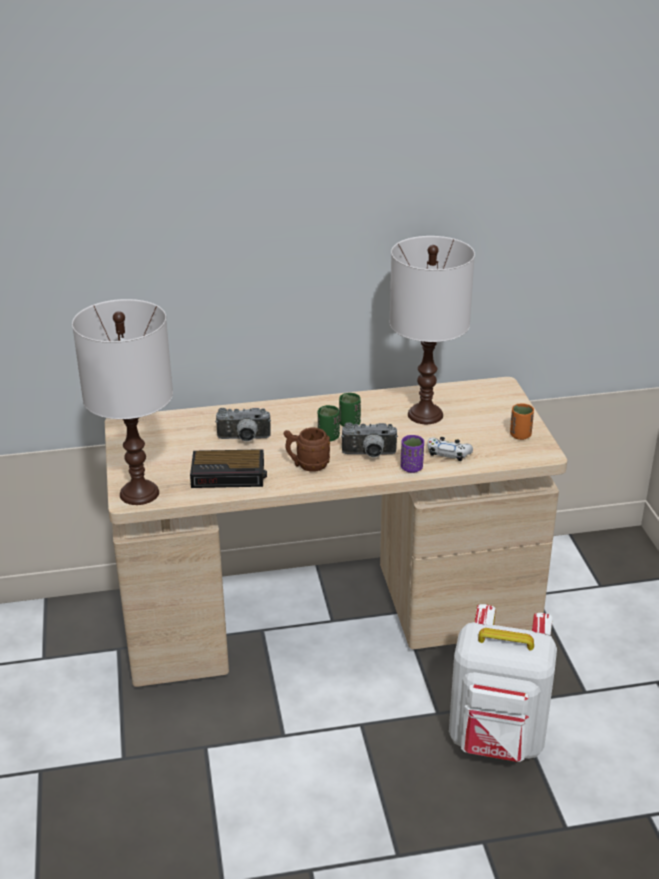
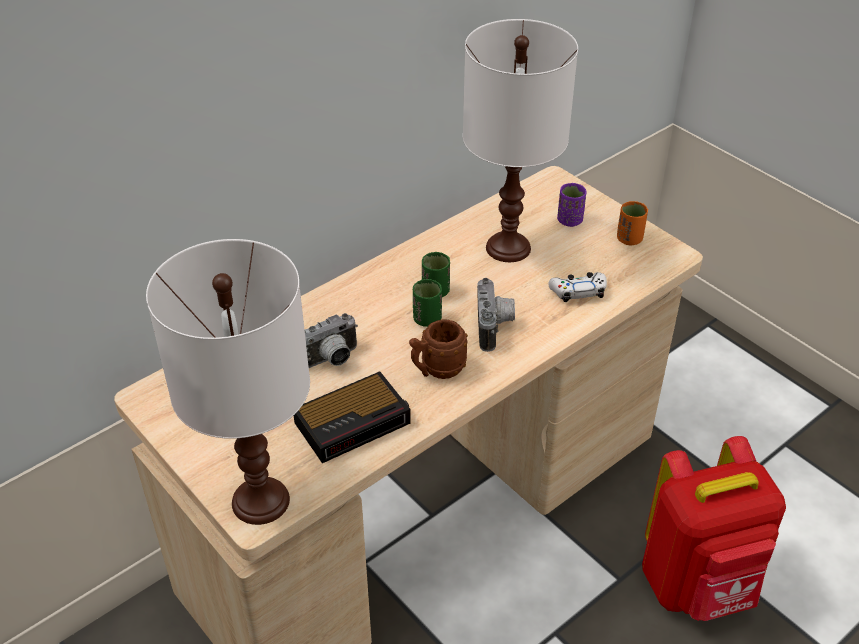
camera: 30 degrees left, 10 degrees up
camera [341,422,398,458] -> camera turned 60 degrees counterclockwise [477,278,515,352]
purple cup [401,435,424,473] -> purple cup moved to [557,183,587,227]
white backpack [449,604,557,762] -> red backpack [642,436,786,621]

